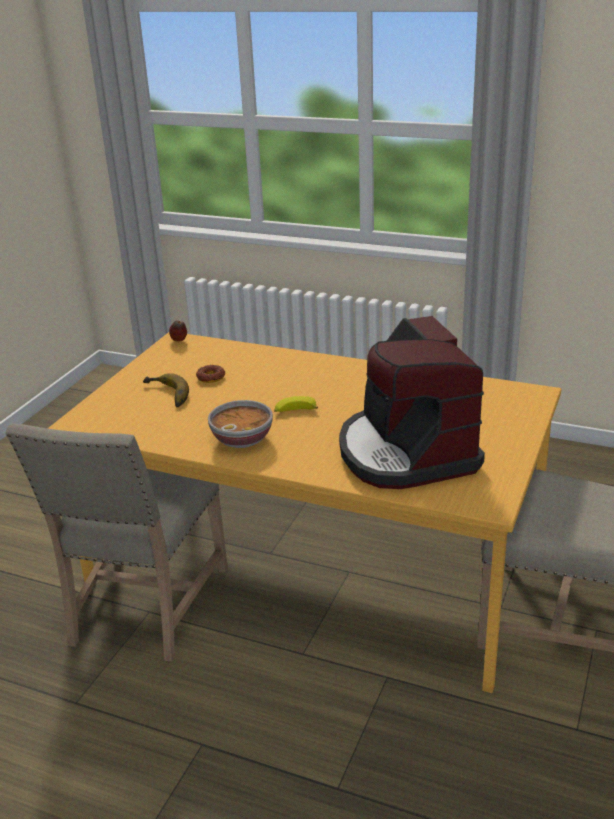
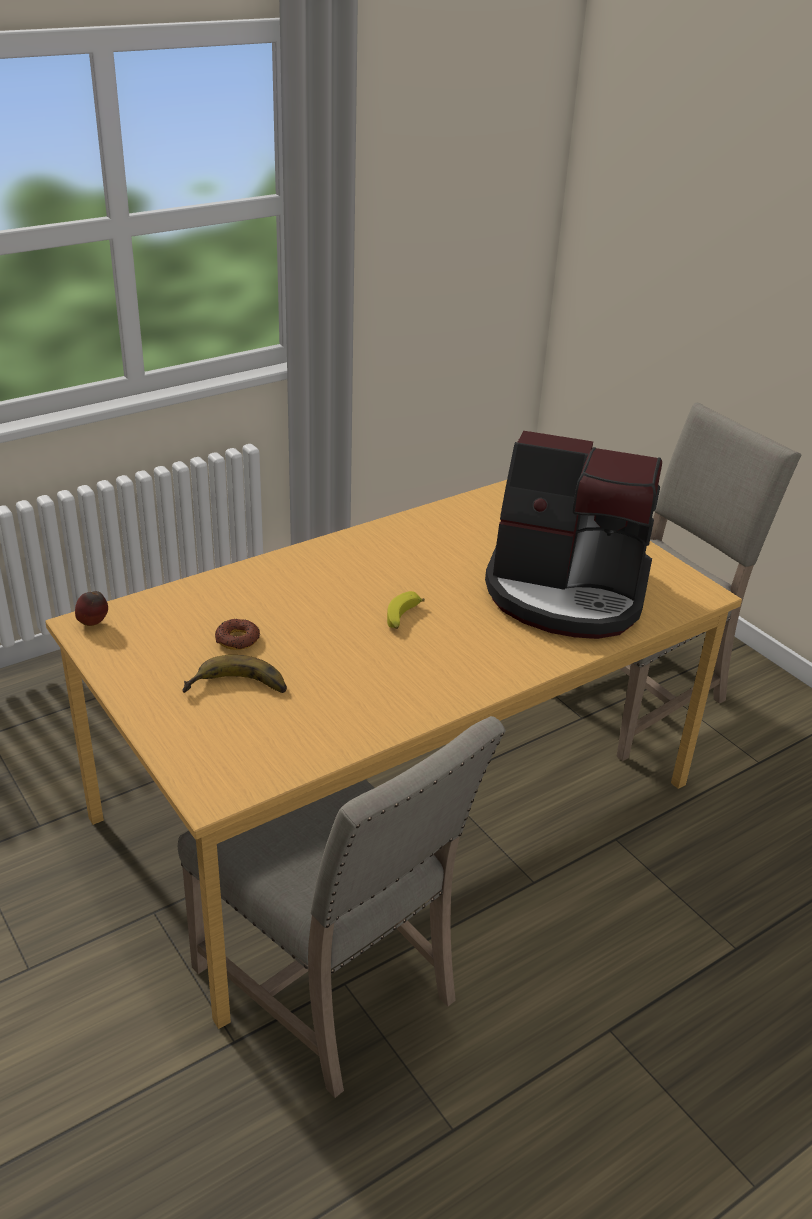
camera: 60 degrees left, 5 degrees up
bowl [208,400,273,448] -> none

